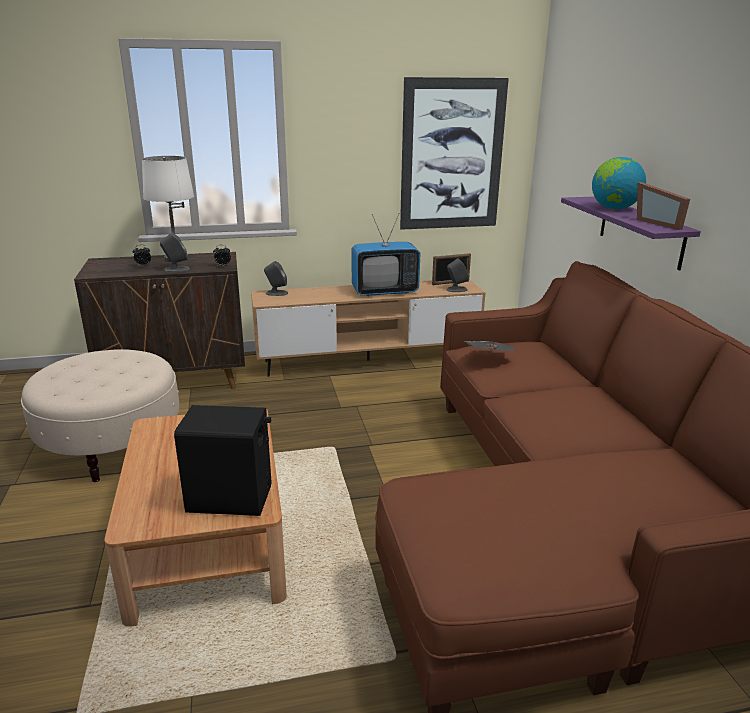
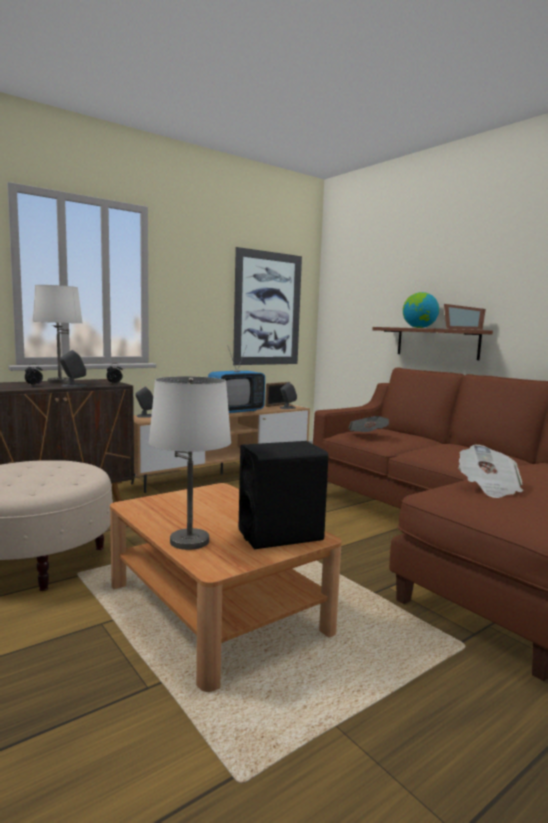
camera: 25 degrees left, 15 degrees down
purple shelf [561,197,701,271] -> brown shelf [372,327,493,360]
none -> white table lamp [149,376,231,550]
none -> newspaper [459,445,523,498]

